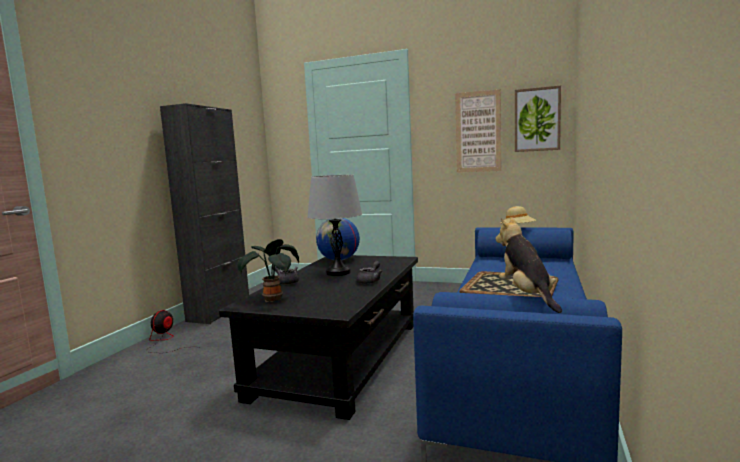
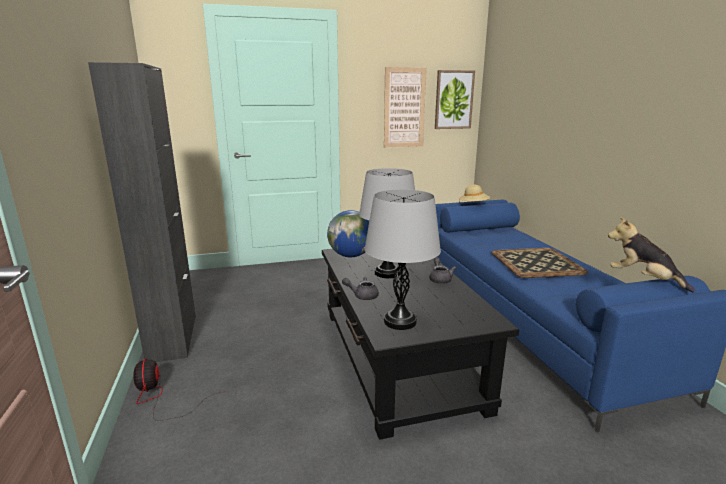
camera: 35 degrees left, 10 degrees up
potted plant [238,239,299,302] -> grey table lamp [365,189,441,330]

